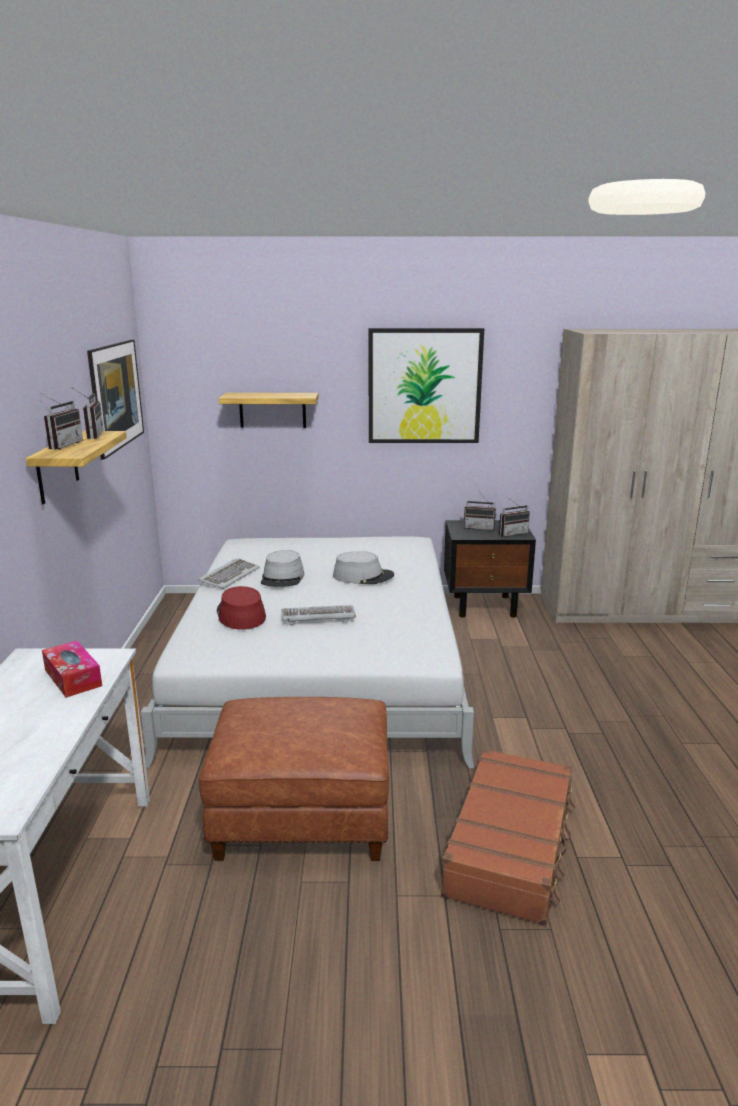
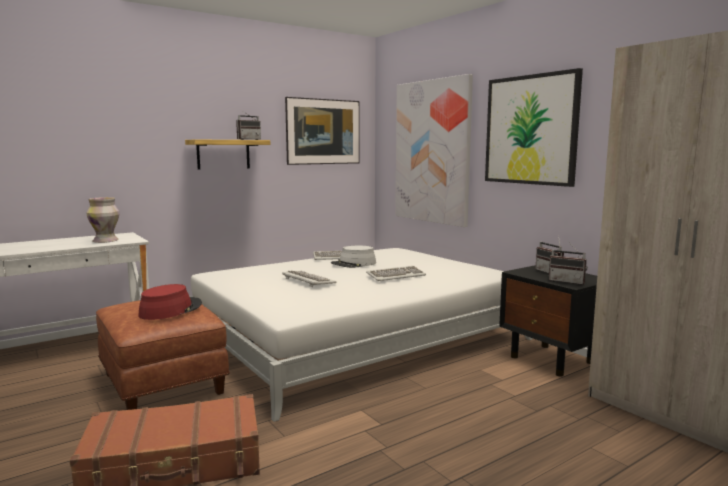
camera: 55 degrees right, 10 degrees down
radio [40,393,83,450] -> none
tissue box [42,641,102,698] -> vase [87,197,120,243]
red hat [217,586,266,630] -> red hat moved to [138,284,202,320]
shelf [219,393,318,428] -> picture [395,74,473,227]
grey hat [333,551,394,584] -> keyboard [366,266,426,281]

